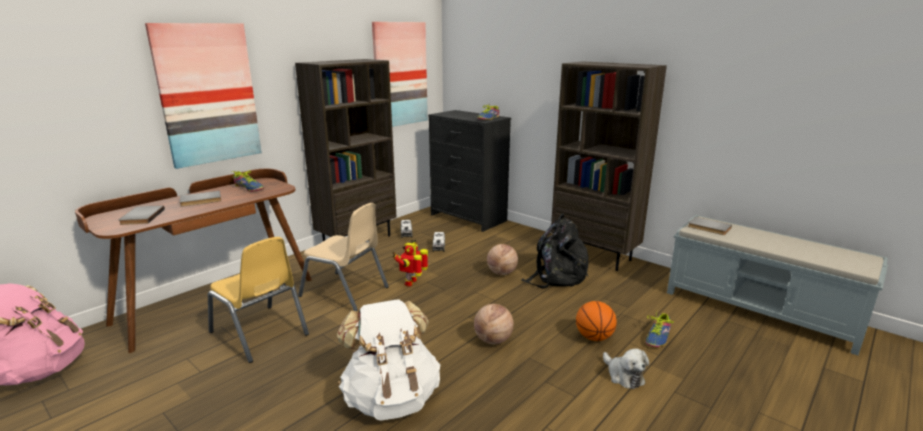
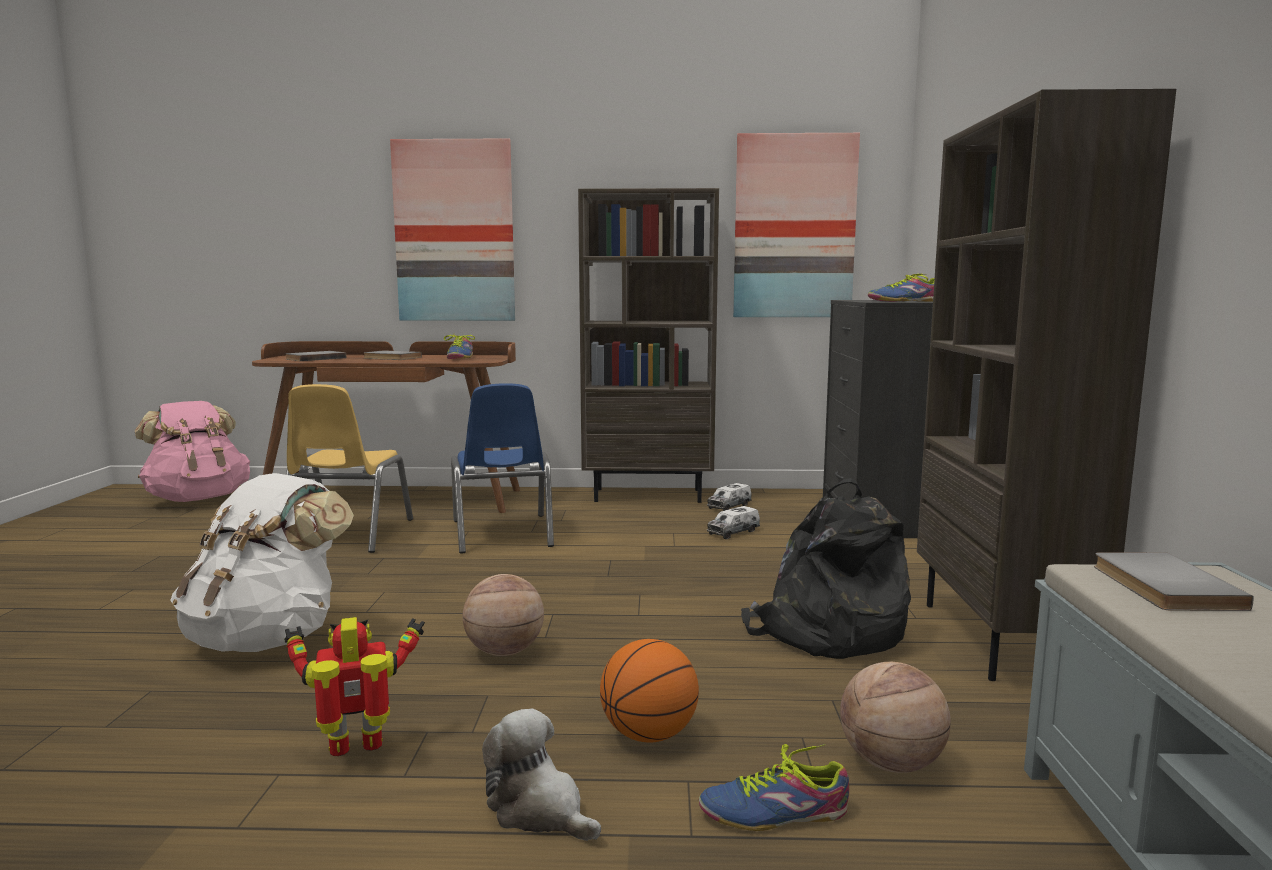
camera: 50 degrees right, 10 degrees down
beige chair [298,203,389,311] -> blue chair [451,383,554,554]
toy robot [392,239,428,287] -> toy robot moved to [284,617,425,756]
basketball [487,244,518,275] -> basketball moved to [840,662,951,773]
plush toy [603,348,649,389] -> plush toy turned 105 degrees clockwise [482,708,601,841]

